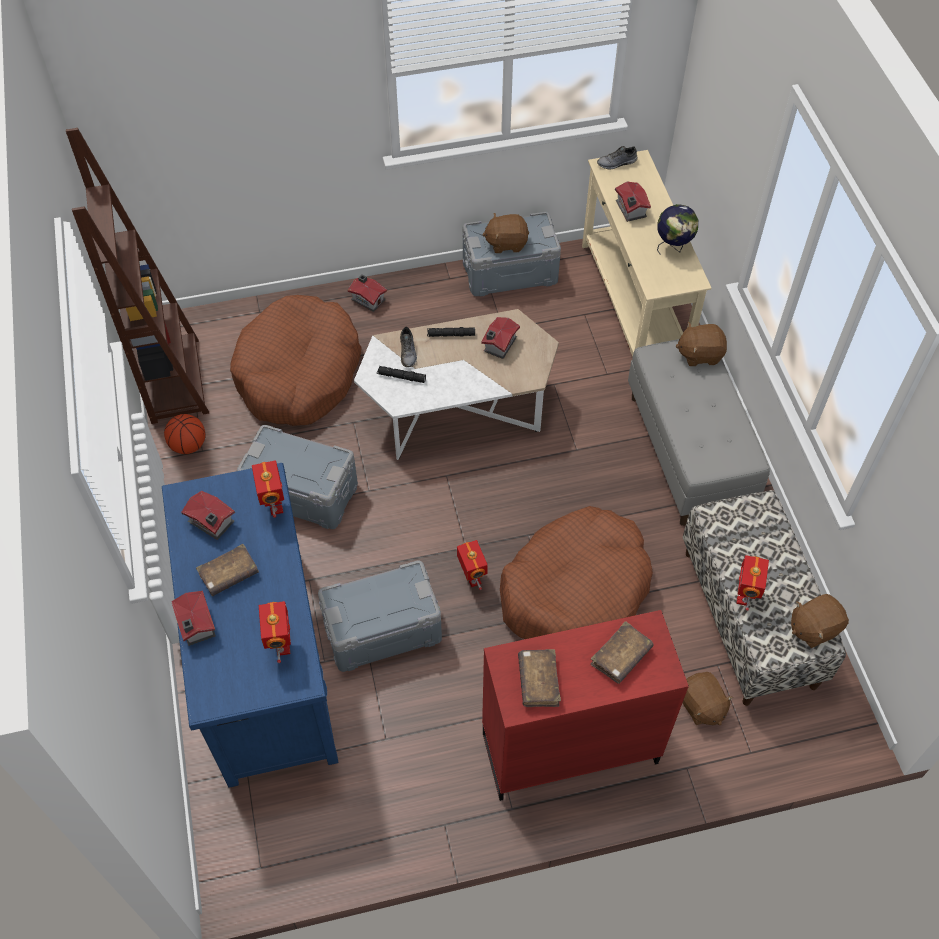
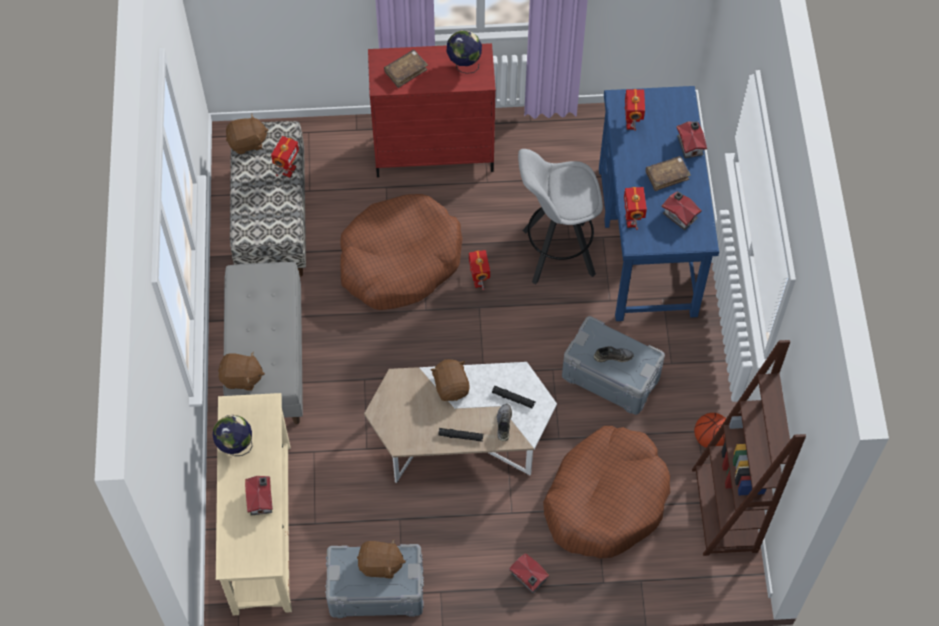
camera: 170 degrees left, 5 degrees up
grey storage box [318,560,442,672] -> grey stool [518,149,603,284]
toy house [481,317,520,359] -> none
brown book [518,649,561,707] -> globe [447,31,482,74]
grey shoe [597,146,638,169] -> grey shoe moved to [594,346,633,362]
brown plush toy [683,672,734,725] -> brown plush toy moved to [430,359,470,401]

